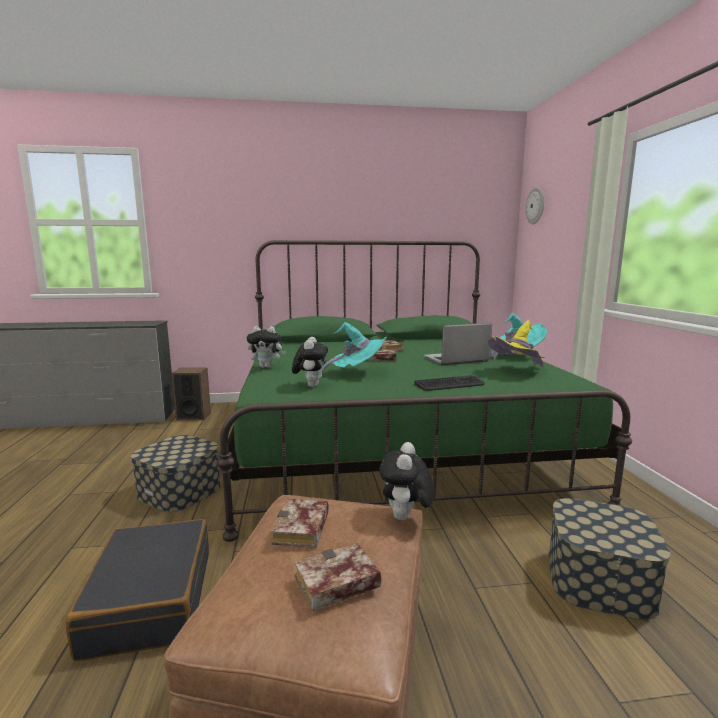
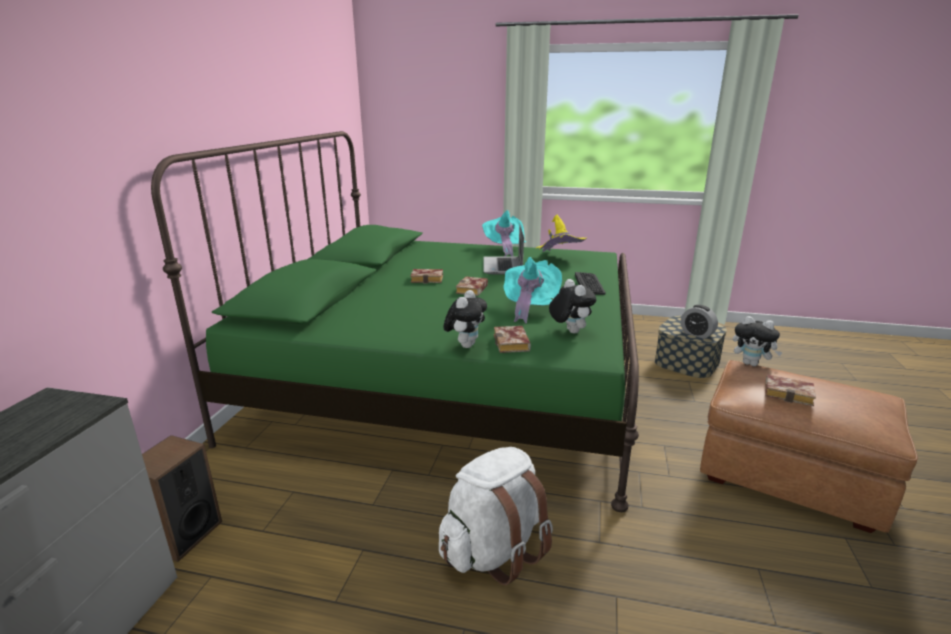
camera: 70 degrees left, 10 degrees up
black suitcase [66,519,209,661] -> none
storage box [131,435,221,512] -> white backpack [439,447,553,585]
plush toy [292,337,328,387] -> plush toy turned 45 degrees clockwise [549,279,596,333]
book [294,543,381,611] -> book moved to [494,326,531,353]
wall clock [525,187,544,224] -> none
none -> alarm clock [681,305,718,339]

